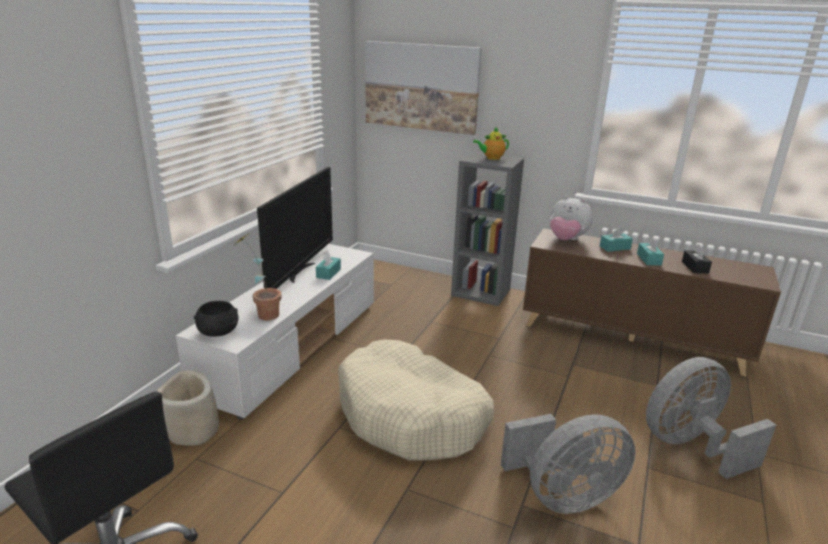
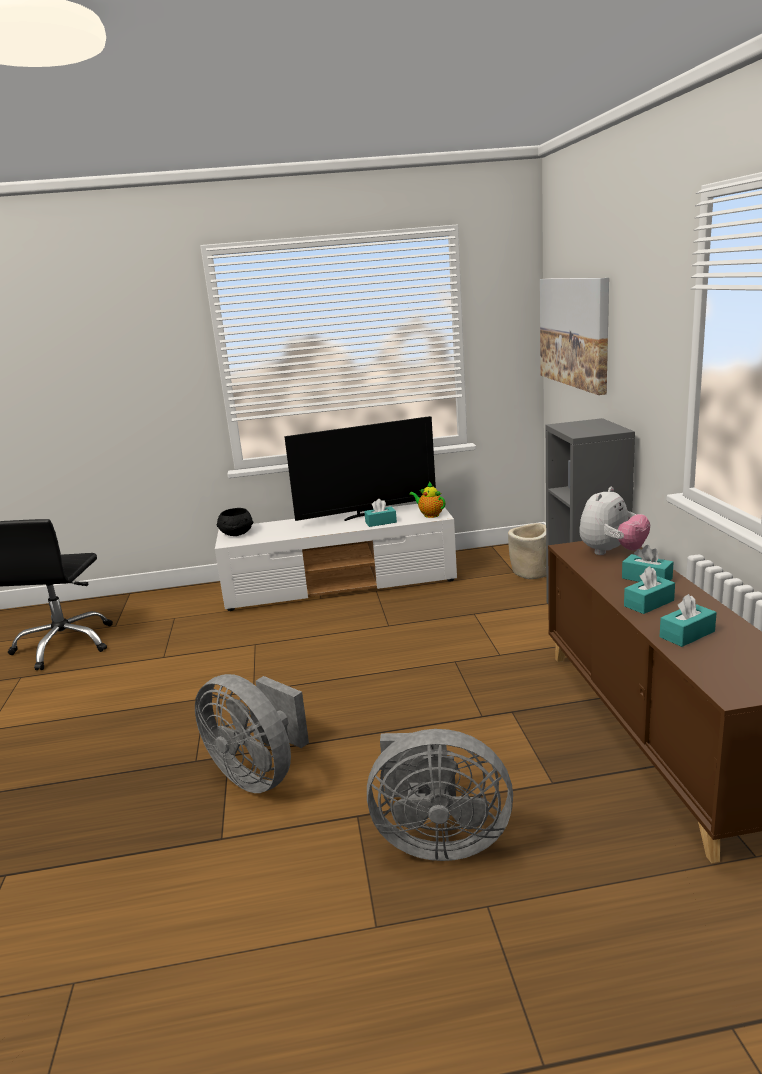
camera: 60 degrees right, 5 degrees down
beige planter [157,370,219,446] -> beige planter moved to [508,523,546,579]
potted plant [237,233,281,320] -> none
beige dog bed [338,339,494,460] -> none
teapot [473,126,509,160] -> teapot moved to [409,482,445,518]
plush toy [550,196,593,240] -> plush toy turned 135 degrees counterclockwise [579,487,650,555]
grey fan [646,357,776,479] -> grey fan turned 150 degrees clockwise [367,729,513,861]
black tissue box [682,244,712,274] -> turquoise tissue box [660,594,717,647]

